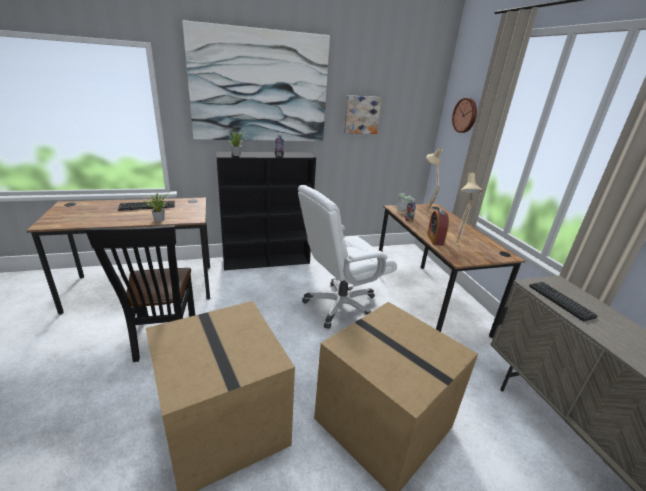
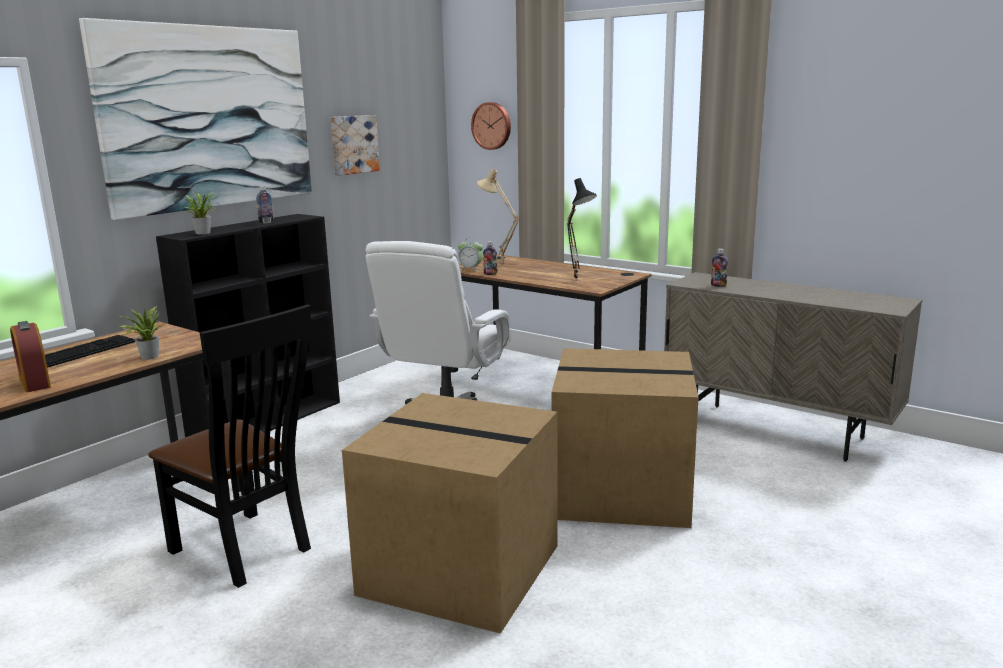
camera: 35 degrees left, 10 degrees down
alarm clock [427,210,449,246] -> alarm clock moved to [10,321,51,392]
beige table lamp [456,173,482,246] -> black table lamp [567,178,597,281]
keyboard [529,282,597,321] -> bottle [711,249,728,287]

